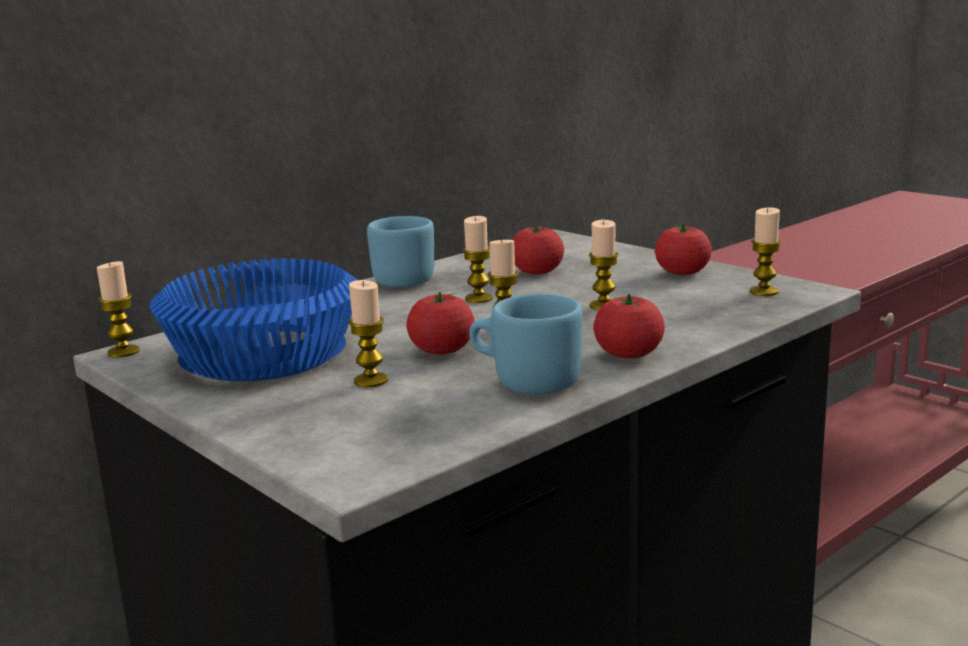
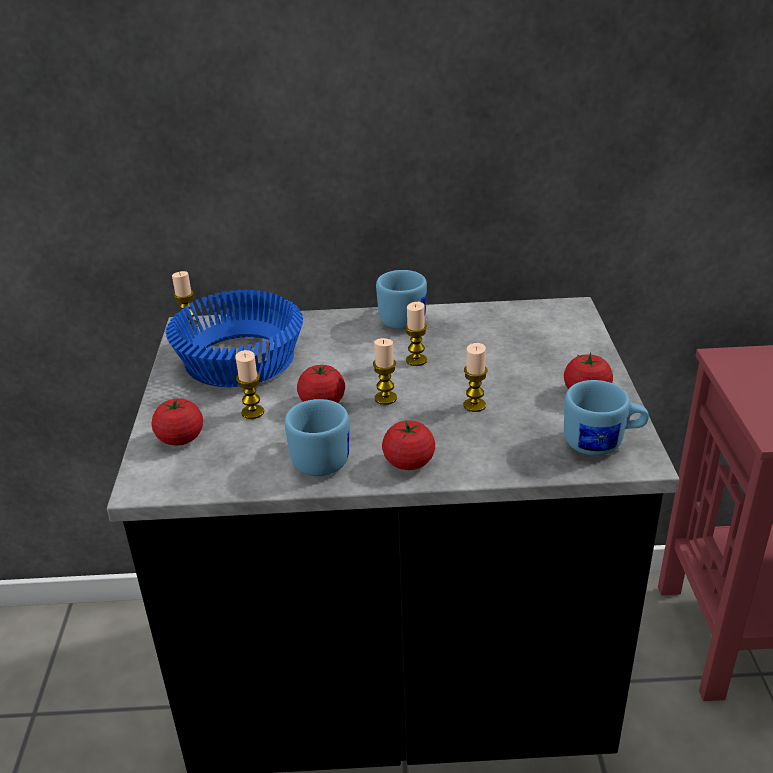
camera: 40 degrees right, 15 degrees up
tomato [513,224,564,275] -> tomato moved to [151,398,203,446]
candle [750,207,782,296] -> blue mug [564,380,649,456]

